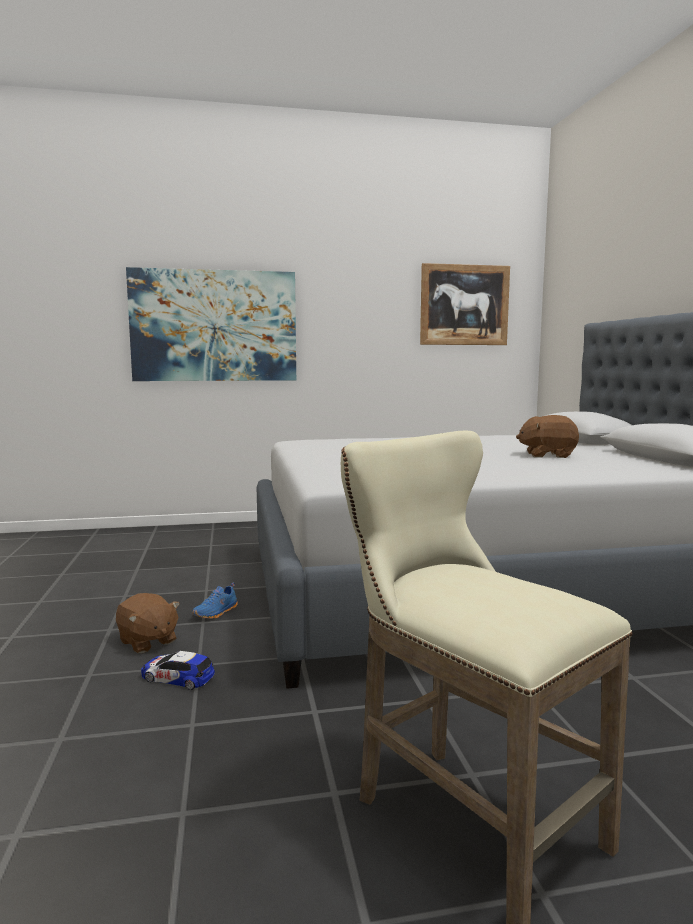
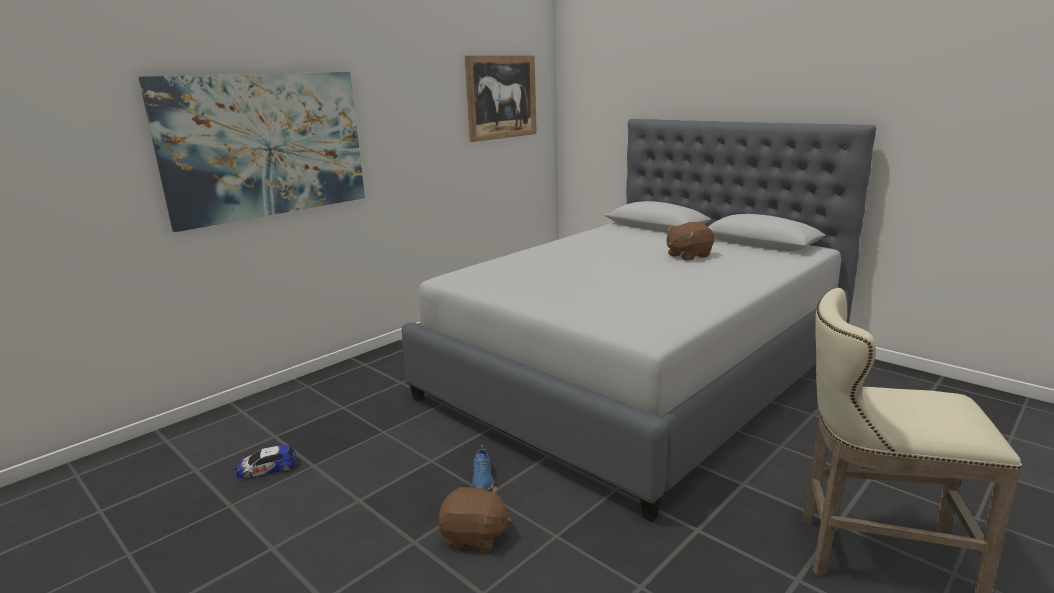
camera: 35 degrees left, 10 degrees up
toy car [141,651,215,690] -> toy car moved to [235,445,297,479]

